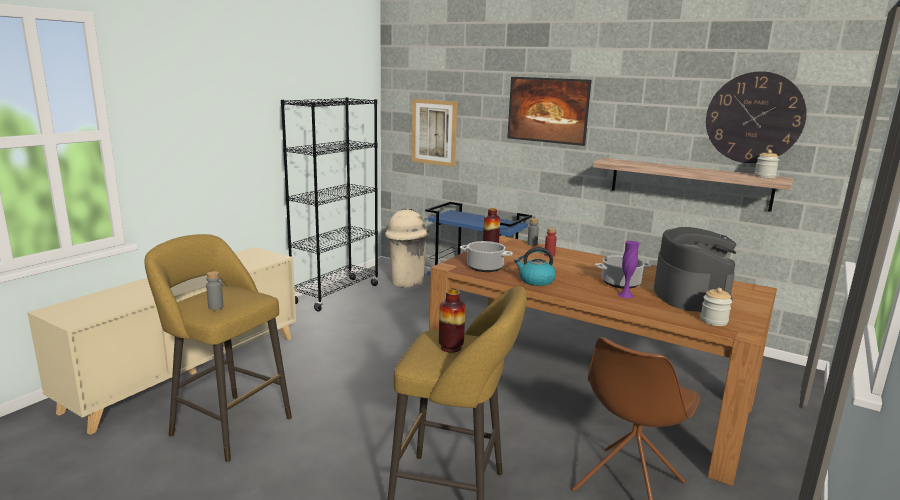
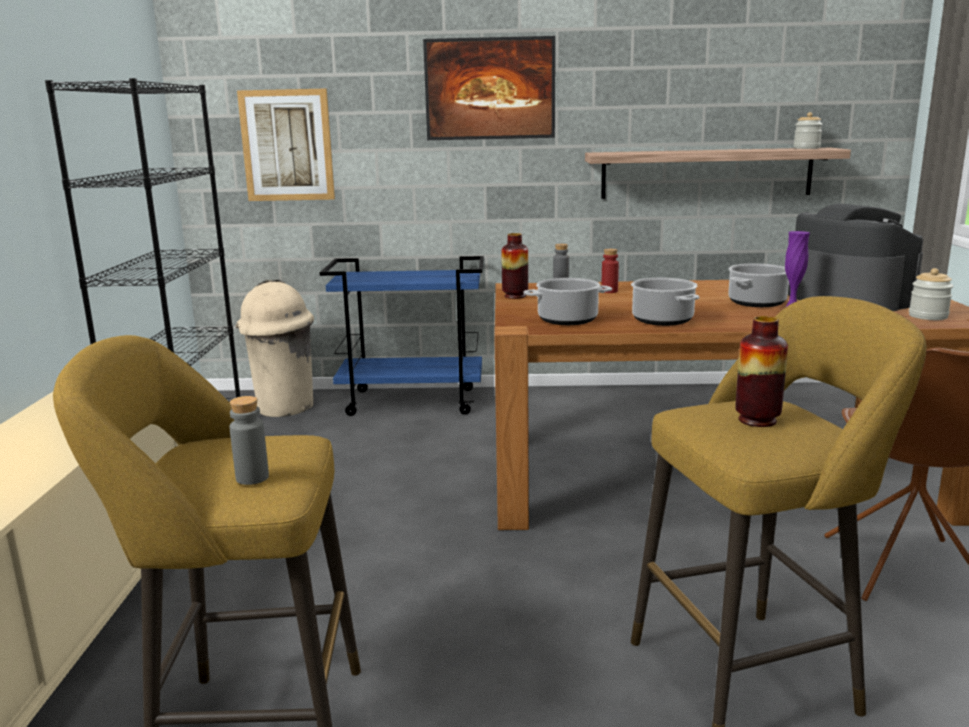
camera: 30 degrees left, 0 degrees up
kettle [514,247,556,286] -> cooking pot [631,278,700,326]
wall clock [706,71,807,163] -> none

